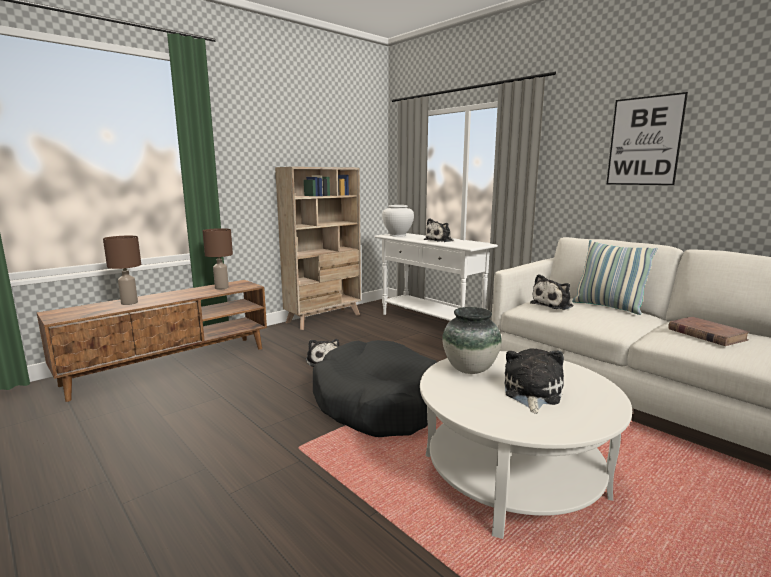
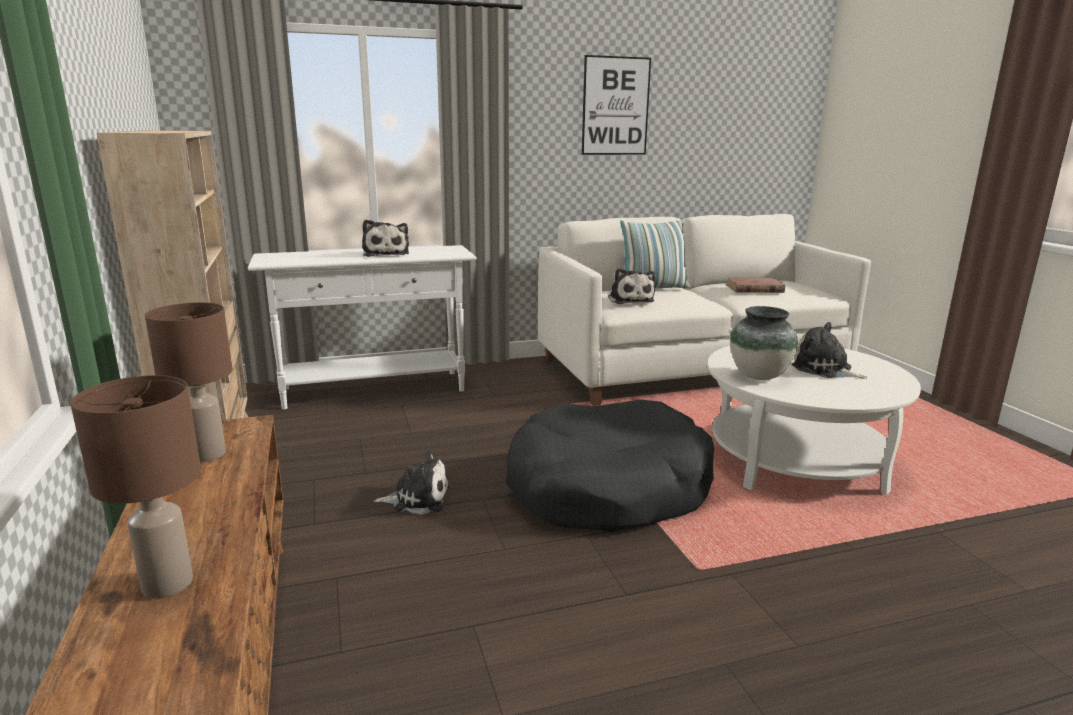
camera: 65 degrees left, 5 degrees up
white vase [382,205,414,237] -> none

